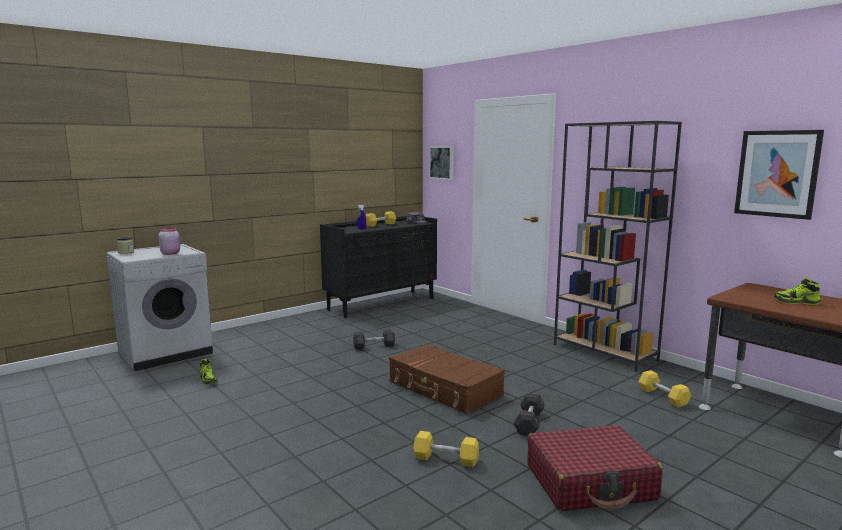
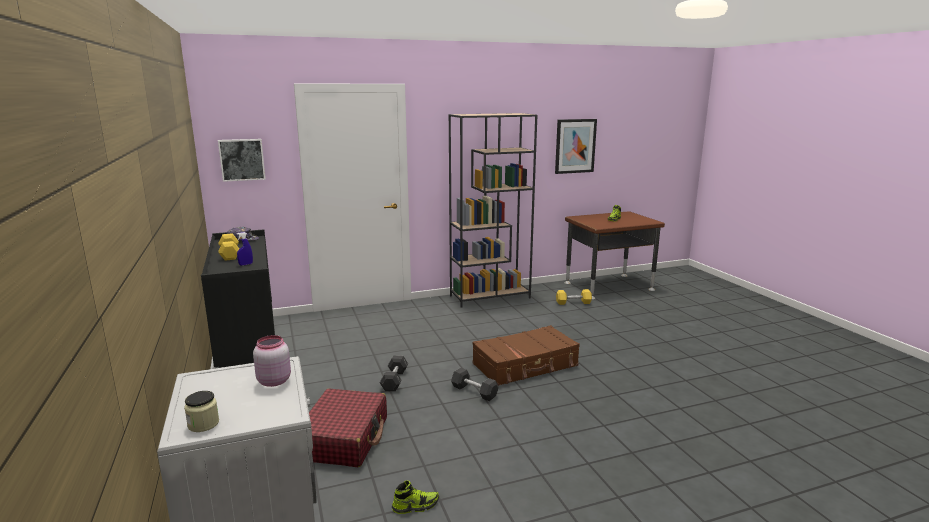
camera: 70 degrees left, 5 degrees up
yellow dumbbell [413,431,479,467] -> none
grey dumbbell [513,393,545,436] -> grey dumbbell moved to [451,368,498,401]
red suitcase [527,425,663,511] -> red suitcase moved to [309,388,387,467]

